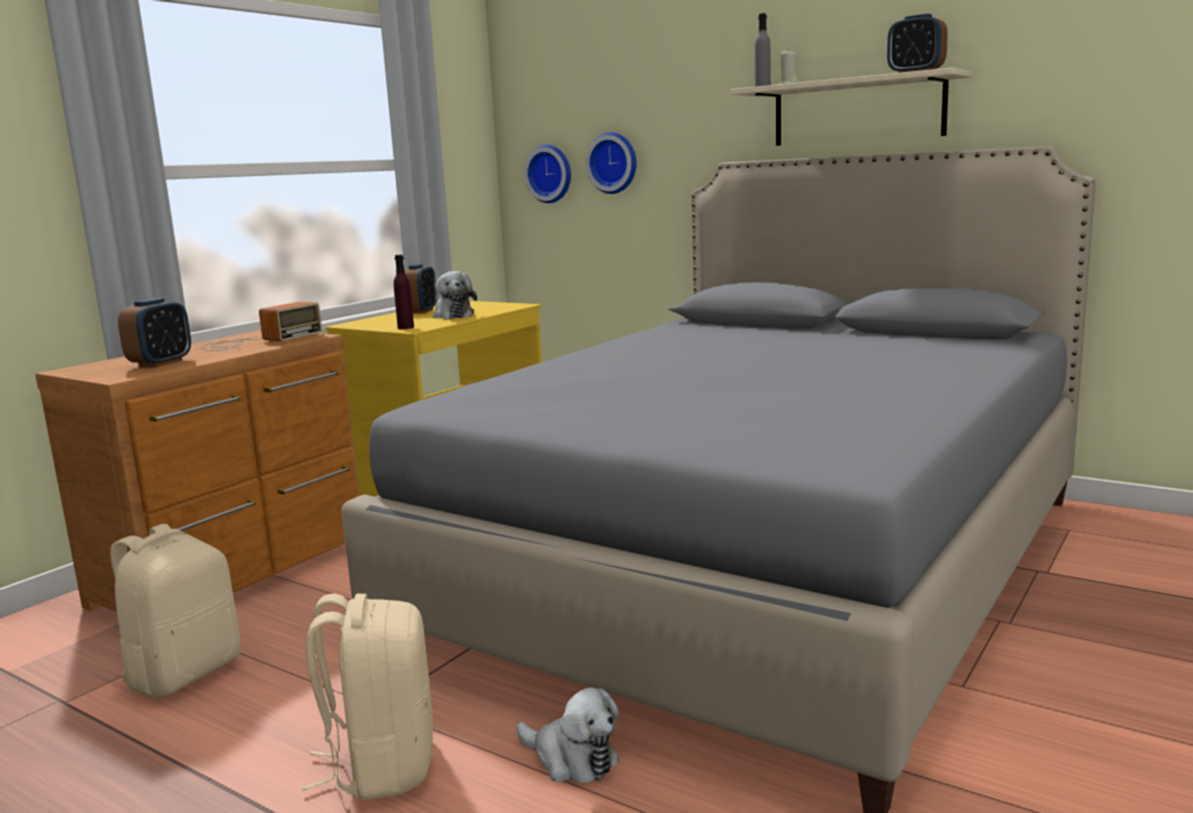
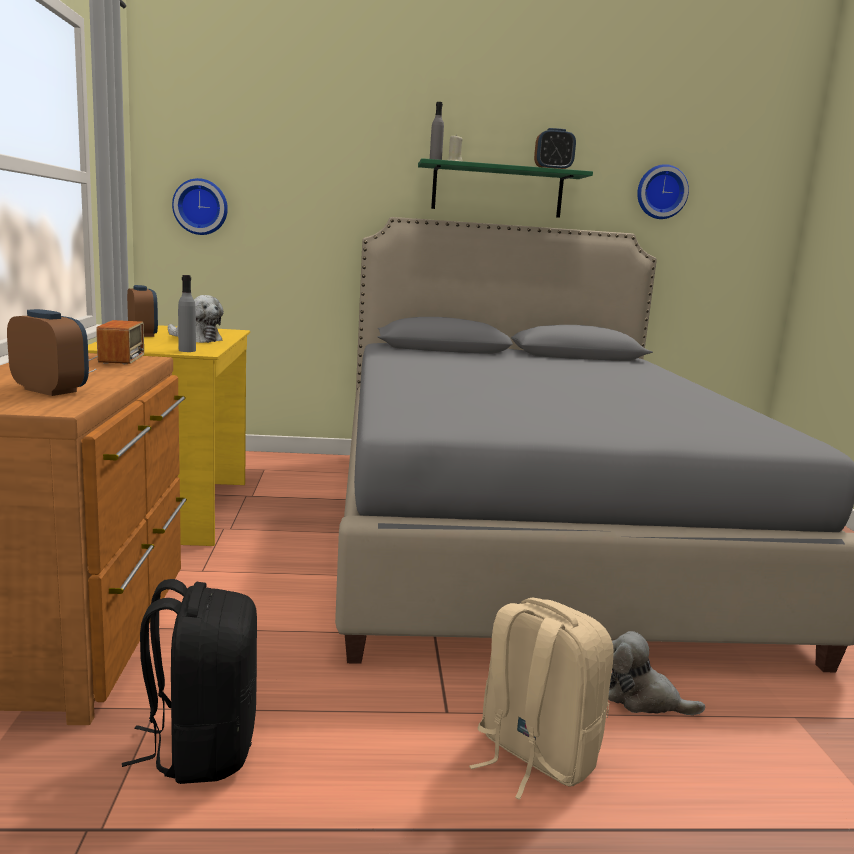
camera: 40 degrees left, 0 degrees up
beige backpack [110,524,241,697] -> black backpack [122,579,257,784]
alarm clock [118,298,191,367] -> alarm clock turned 45 degrees counterclockwise [7,309,89,396]
purple bottle [394,255,414,329] -> grey bottle [178,275,196,352]
plush toy [516,687,619,783] -> plush toy turned 150 degrees counterclockwise [608,631,705,715]
wall clock [586,132,637,194] -> wall clock moved to [637,164,689,219]
beige shelf [730,68,972,146] -> green shelf [418,158,593,218]

